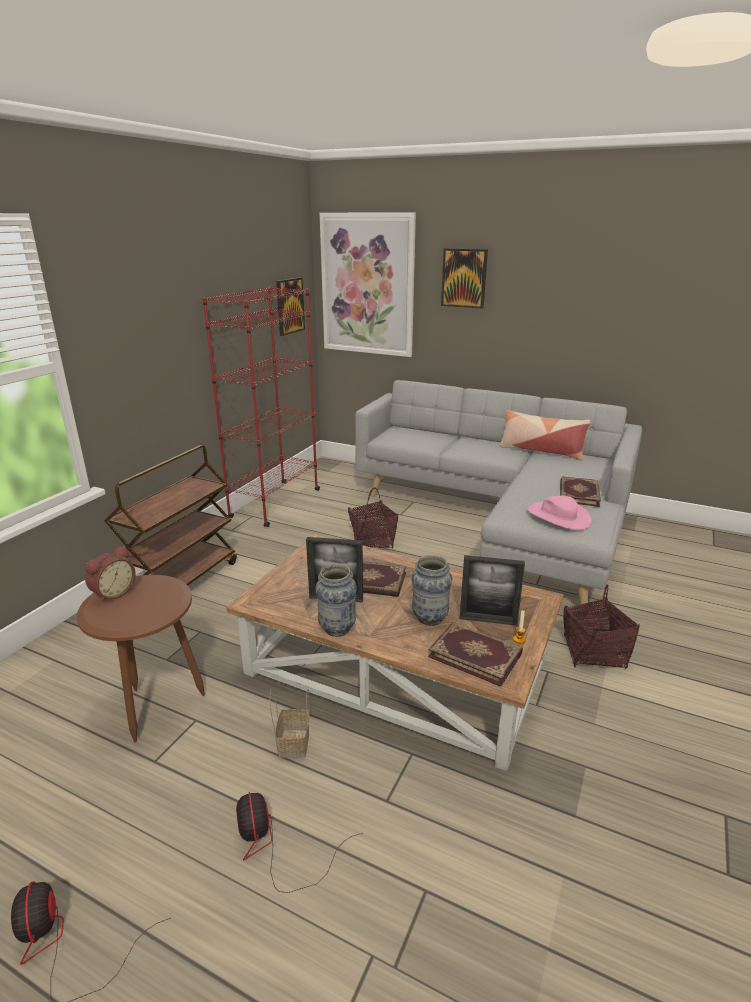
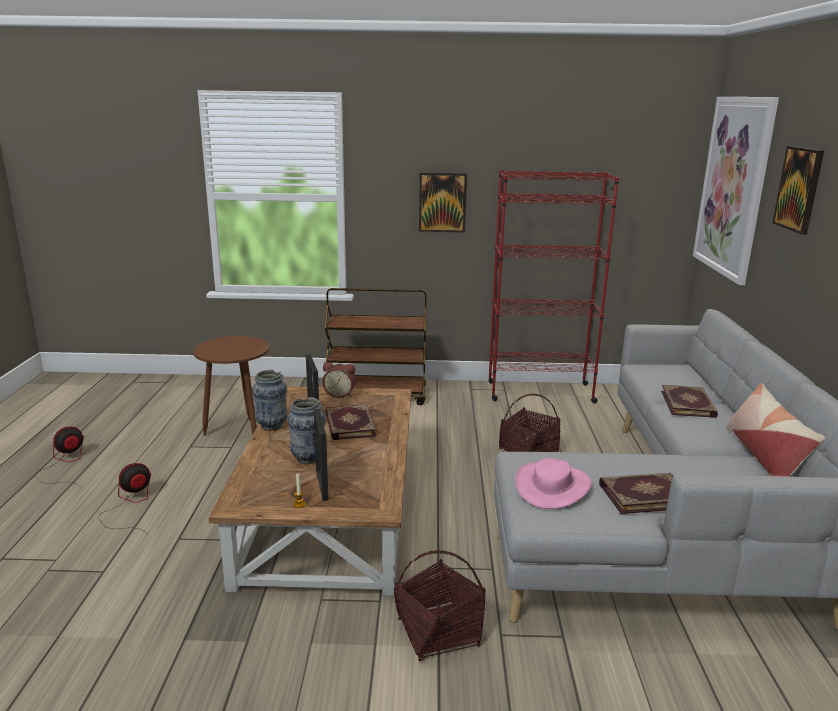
camera: 65 degrees right, 5 degrees down
alarm clock [85,546,135,603] -> alarm clock moved to [322,362,356,398]
basket [270,688,309,758] -> none
picture [276,277,305,336] -> picture moved to [419,173,467,232]
book [428,622,523,687] -> book moved to [661,385,718,418]

